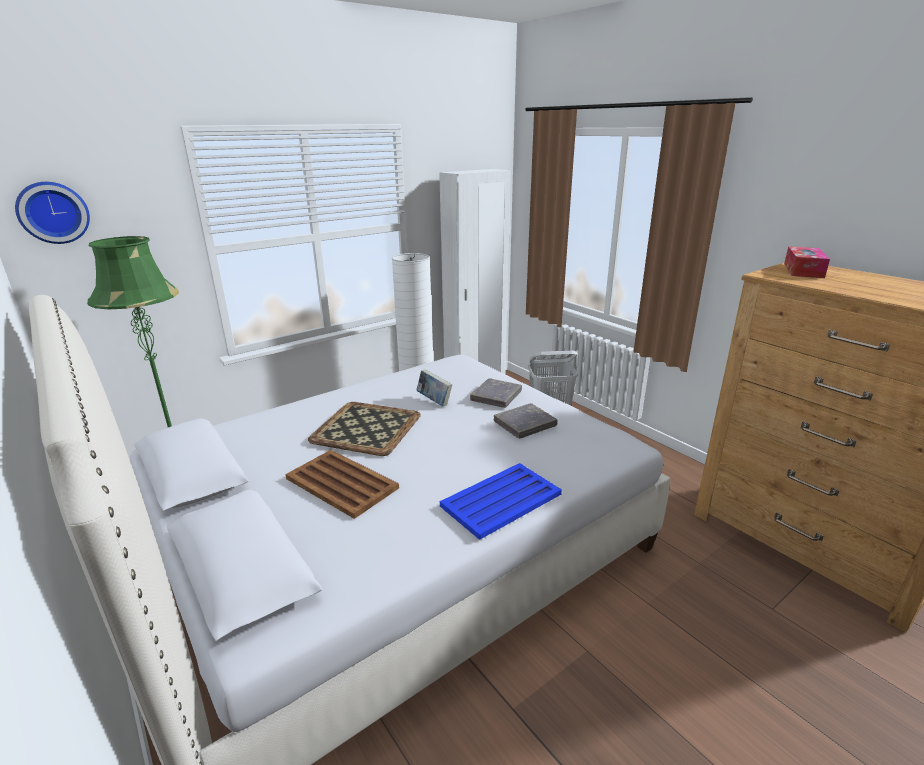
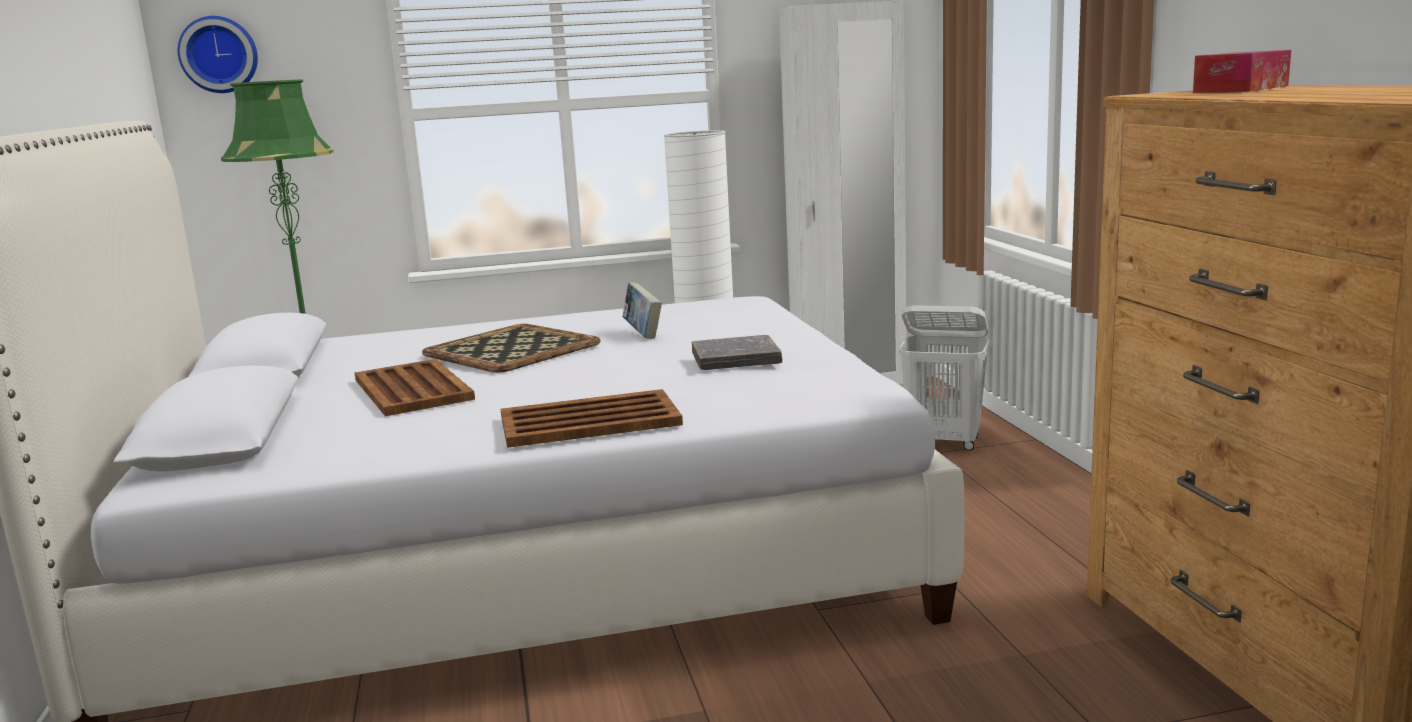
camera: 25 degrees right, 10 degrees down
blue tray [440,463,562,540] -> brown tray [501,389,683,448]
grey book [470,378,522,408] -> none

